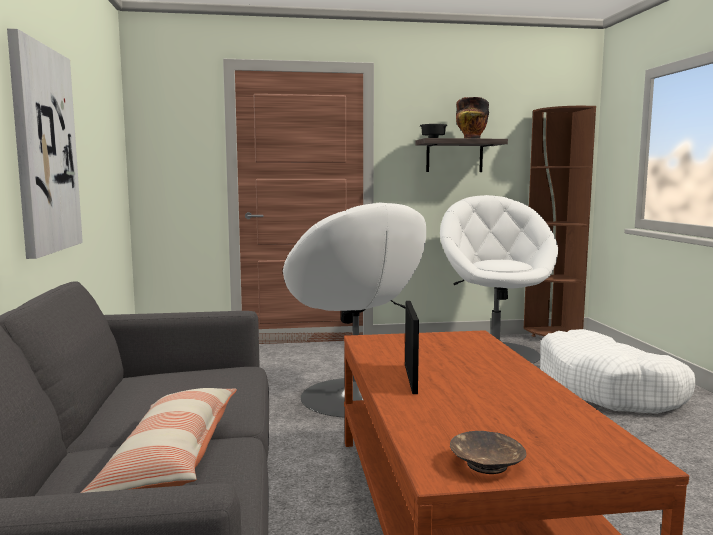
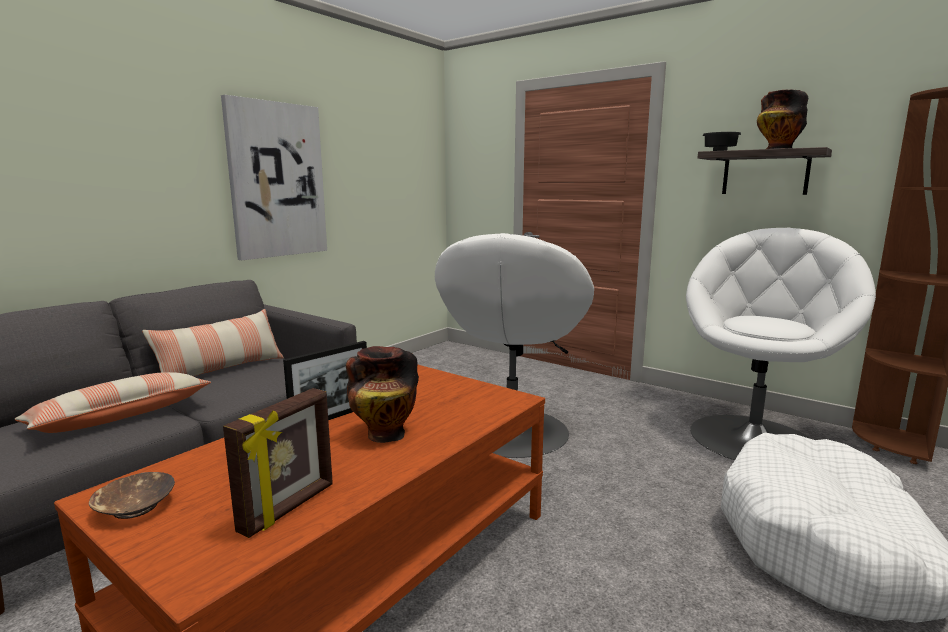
camera: 45 degrees right, 5 degrees up
none -> pillow [142,309,284,377]
none -> picture frame [223,388,333,538]
none -> vase [346,346,419,443]

